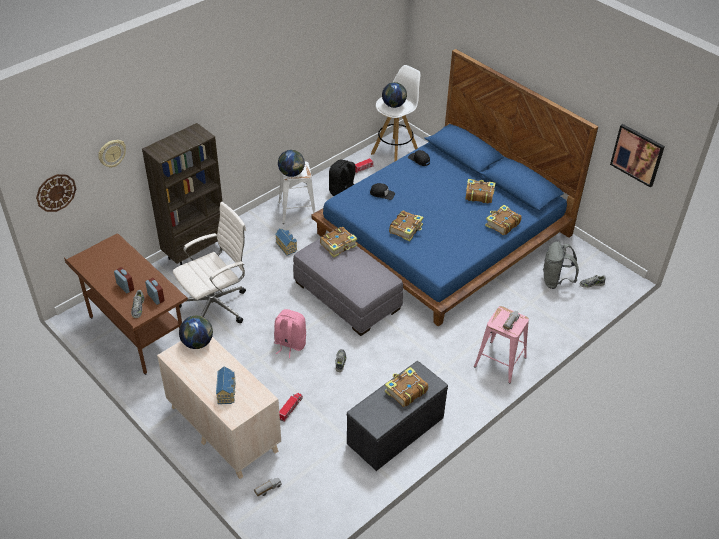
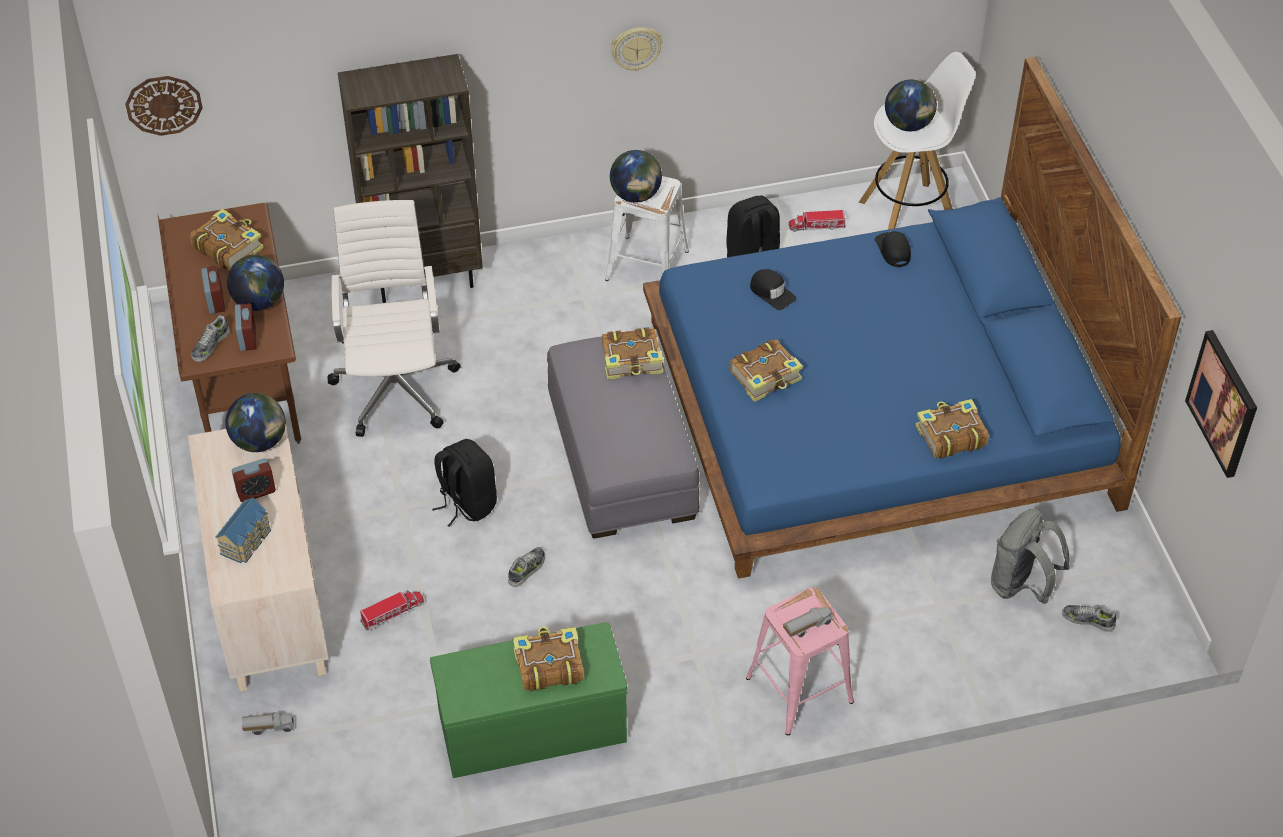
camera: 30 degrees right, 5 degrees up
wall clock [98,140,126,168] -> wall clock moved to [611,27,662,71]
white office chair [173,202,246,323] -> white office chair turned 90 degrees counterclockwise [328,200,461,437]
pink backpack [274,309,306,358] -> black backpack [432,439,497,527]
toy house [275,228,297,256] -> none
grey bench [346,361,448,471] -> green bench [430,622,628,778]
book [465,179,495,204] -> book moved to [190,209,263,270]
none -> globe [227,255,284,311]
none -> alarm clock [232,458,276,502]

